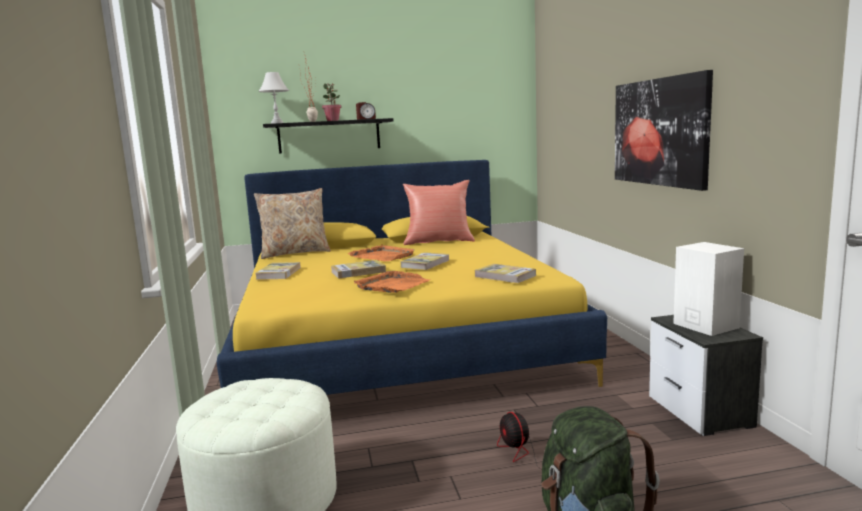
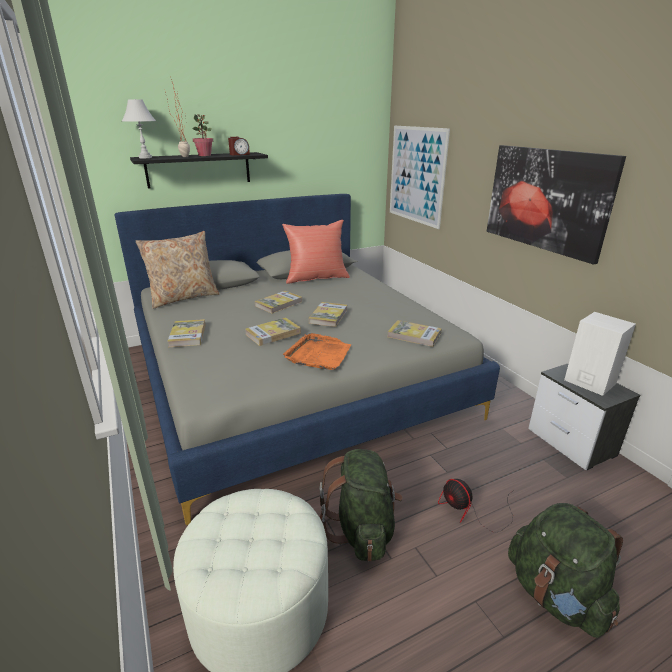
camera: 15 degrees left, 15 degrees up
yellow bed [217,160,607,395] -> grey bed [115,194,500,525]
orange tray [348,244,414,261] -> book [255,291,302,314]
none -> green backpack [320,449,403,561]
none -> picture [390,126,450,229]

